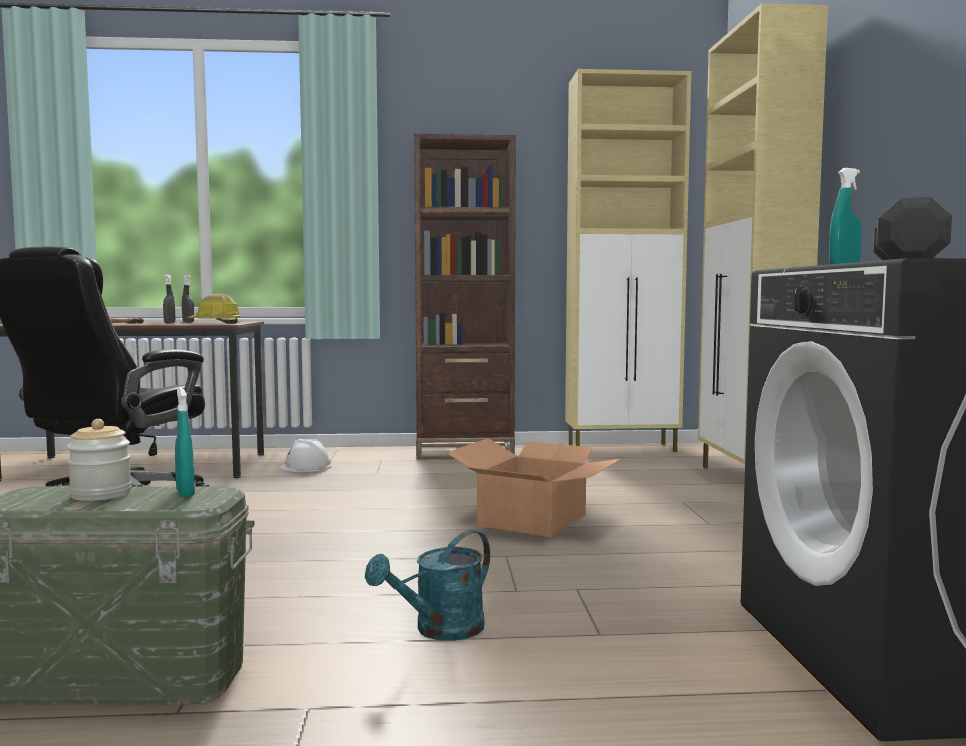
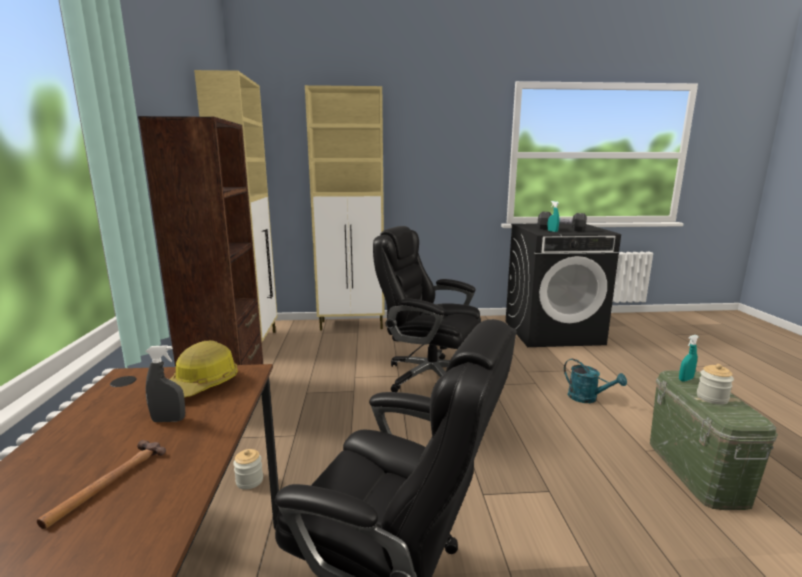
camera: 90 degrees left, 10 degrees up
grey spray bottle [182,275,194,323] -> none
white hard hat [279,439,332,472] -> jar [233,449,263,490]
cardboard box [446,438,621,537] -> black office chair [373,226,481,392]

